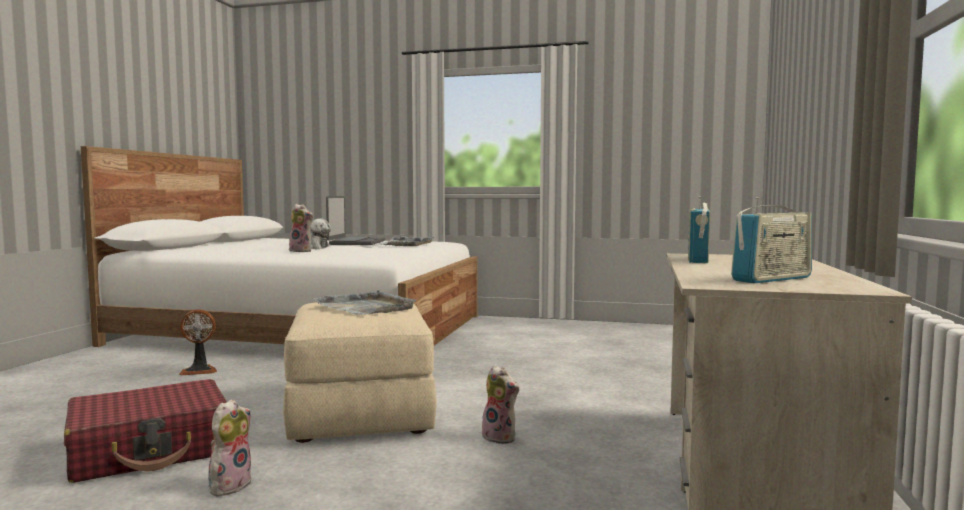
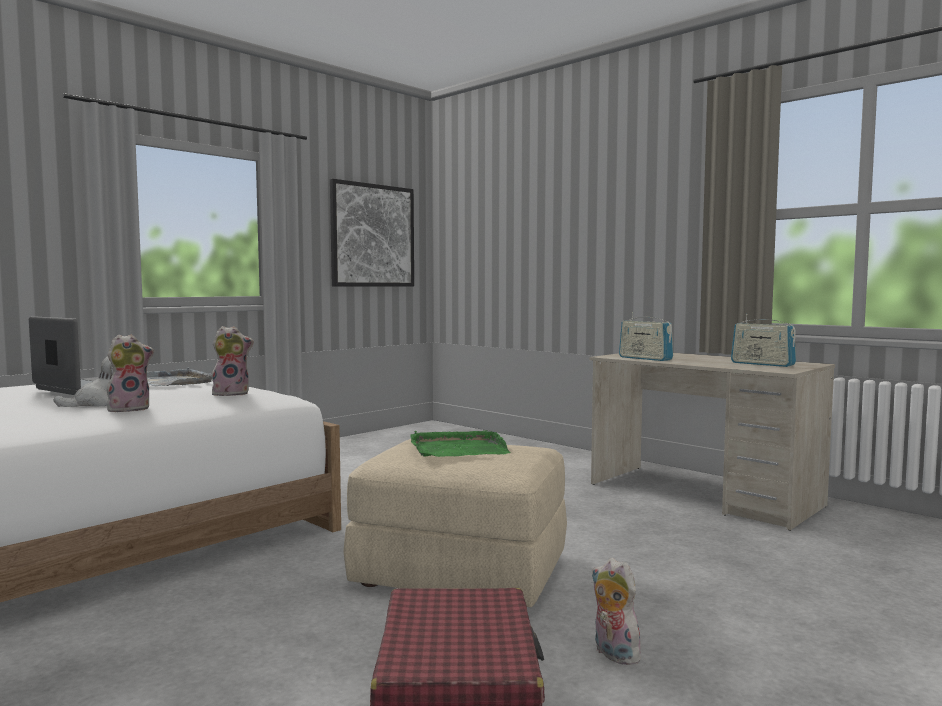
camera: 60 degrees left, 0 degrees up
fan [179,309,217,375] -> none
grey tray [314,290,416,315] -> green tray [410,430,511,457]
plush toy [482,365,519,444] -> plush toy moved to [212,326,254,396]
radio [731,197,812,283] -> radio turned 135 degrees clockwise [731,314,796,367]
none -> picture [330,179,414,286]

